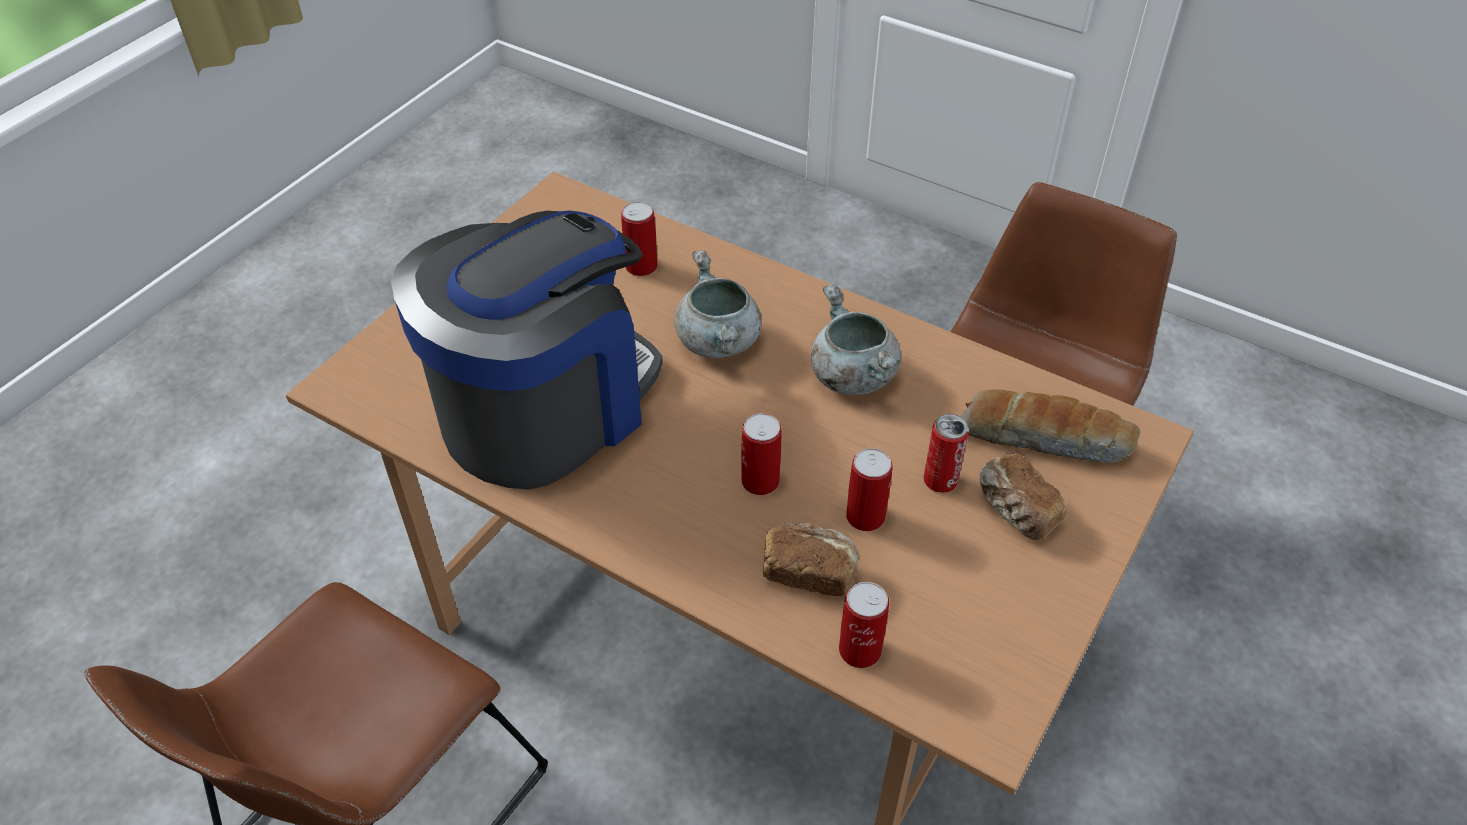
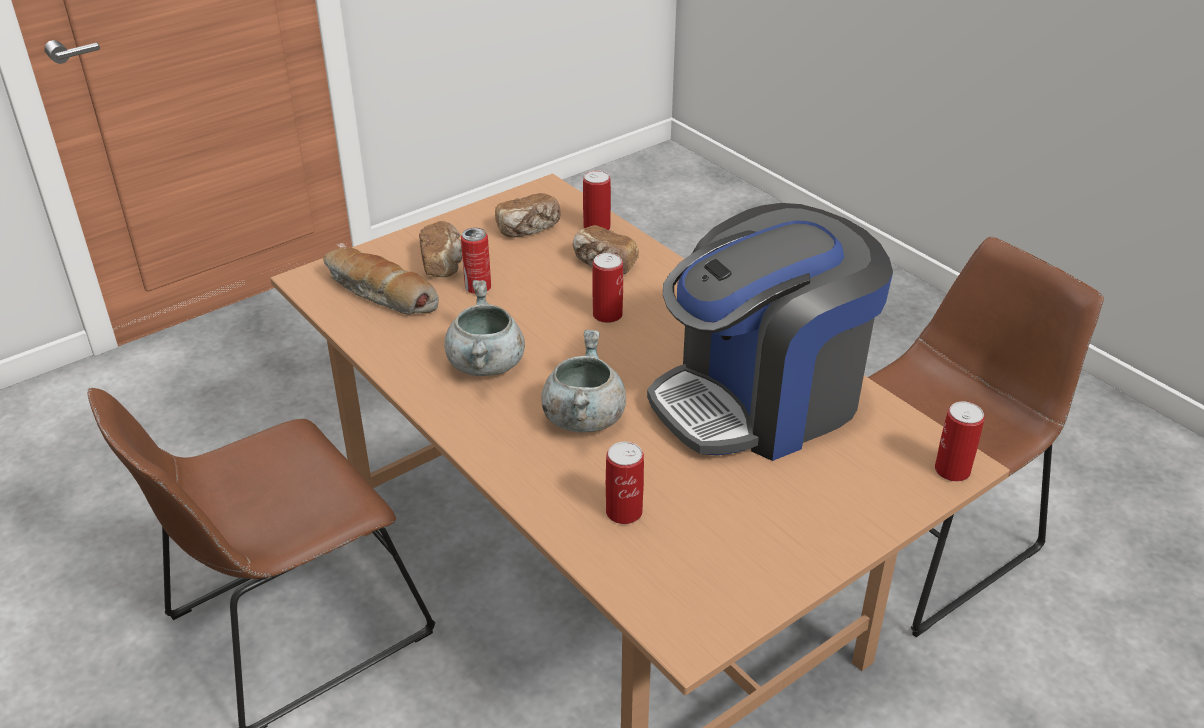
camera: 160 degrees left, 10 degrees down
can [846,448,893,531] -> can moved to [935,401,985,481]
none -> bread [495,193,561,238]

